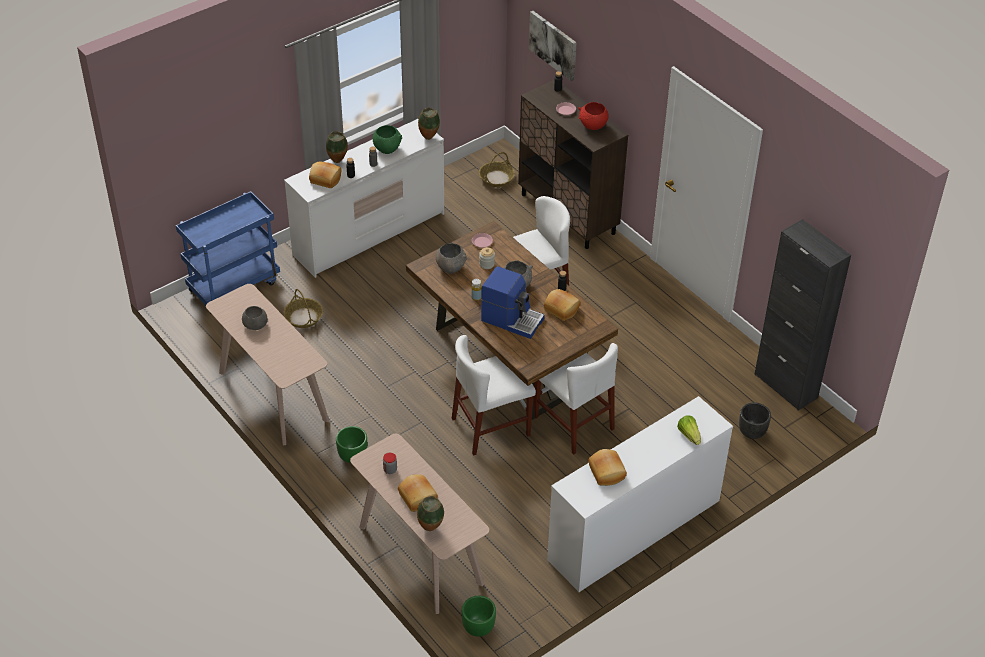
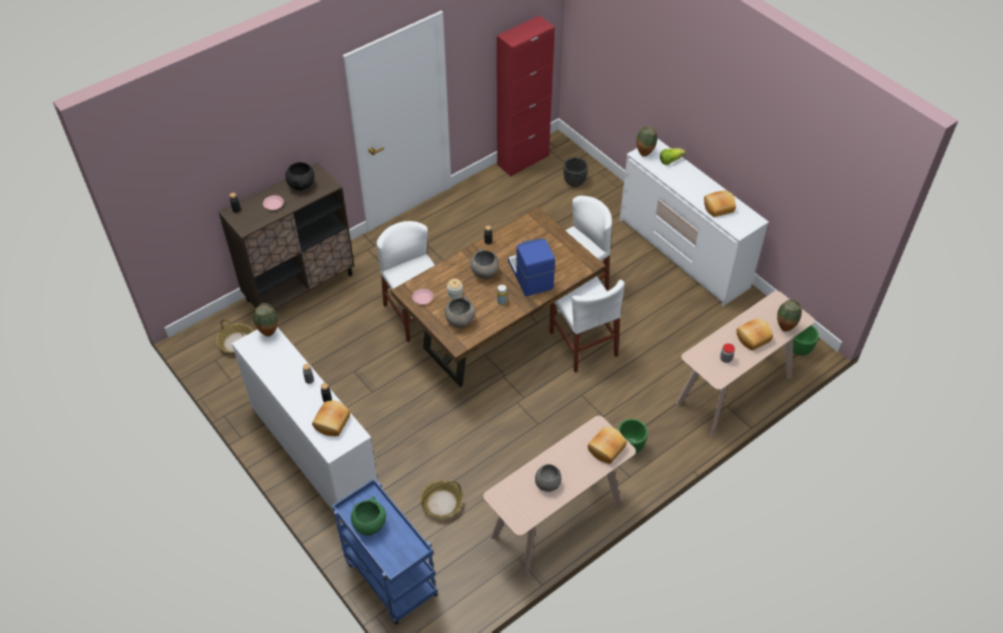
camera: 90 degrees left, 5 degrees up
vase [326,131,348,163] -> vase moved to [636,126,657,157]
green bowl [373,125,402,154] -> green bowl moved to [351,496,386,536]
coffee machine [481,266,545,339] -> coffee machine turned 45 degrees counterclockwise [508,239,555,296]
picture [529,11,577,81] -> none
bread [544,289,580,321] -> bread moved to [588,427,627,464]
red bowl [578,102,609,130] -> black bowl [285,162,315,190]
black cabinet [755,219,851,411] -> red cabinet [497,16,555,177]

